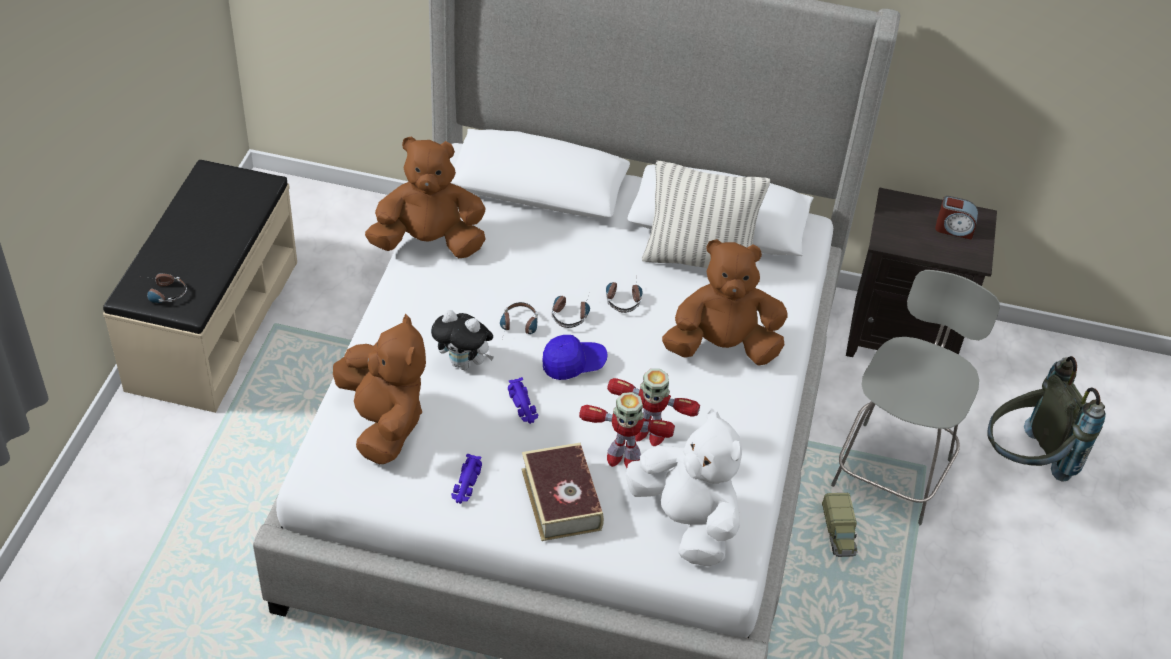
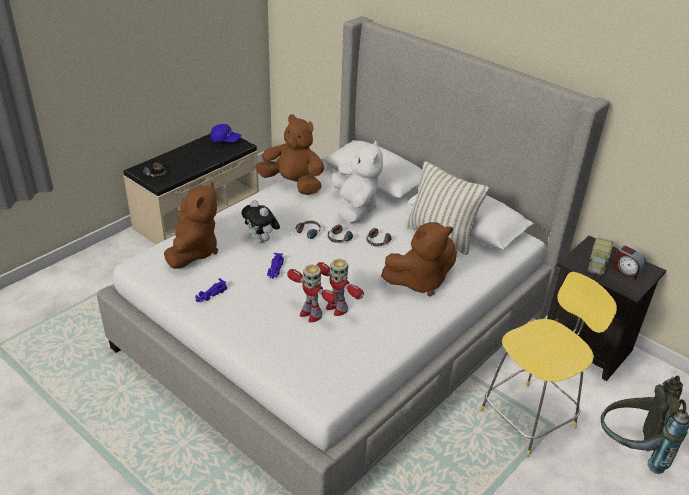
camera: 30 degrees right, 10 degrees down
book [521,443,604,541] -> none
blue cap [542,335,608,380] -> blue cap moved to [211,124,242,142]
white plush toy [626,408,742,567] -> white plush toy moved to [331,140,383,224]
brown plush toy [662,239,788,366] -> brown plush toy turned 135 degrees clockwise [381,222,457,296]
toy truck [822,493,857,557] -> toy truck moved to [588,238,613,276]
grey stool [831,270,1000,525] -> yellow stool [480,272,617,458]

